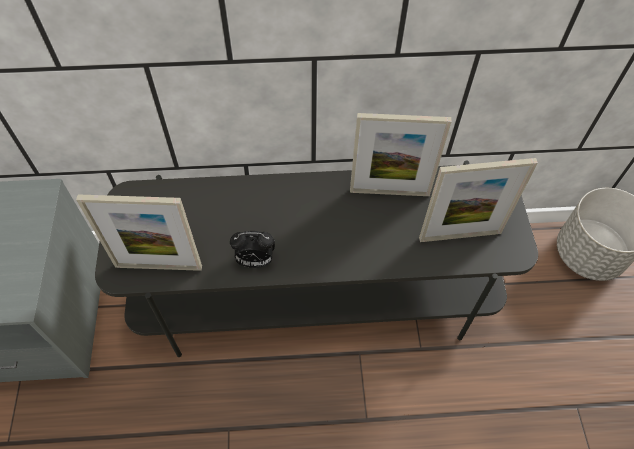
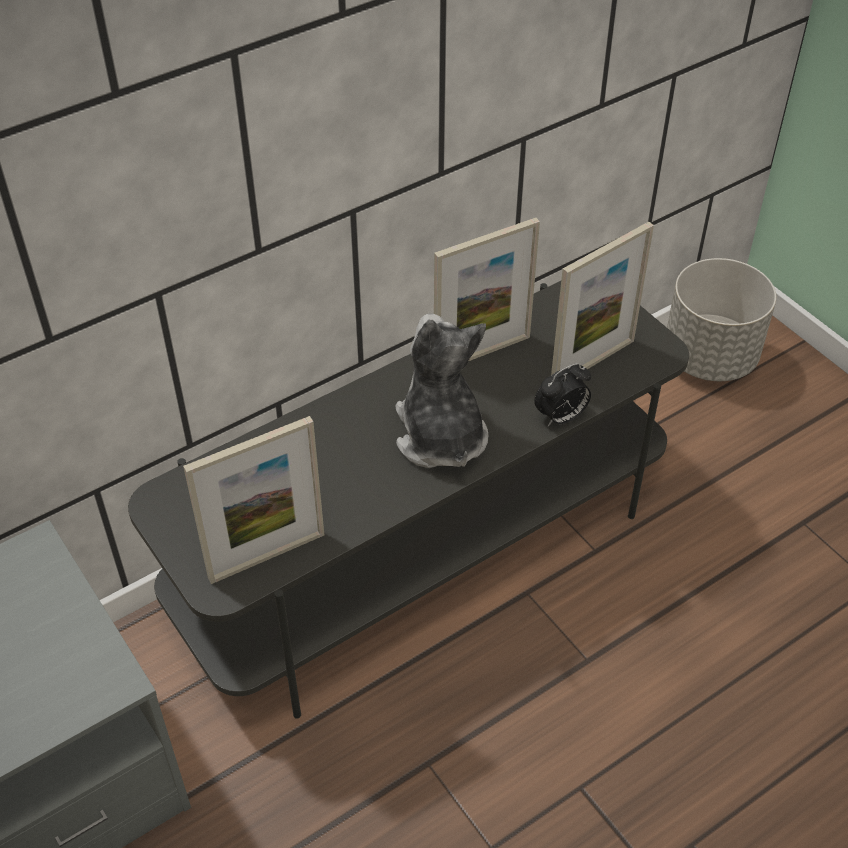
camera: 30 degrees left, 10 degrees down
alarm clock [230,231,275,268] -> alarm clock moved to [534,363,591,426]
none -> plush toy [396,313,488,468]

